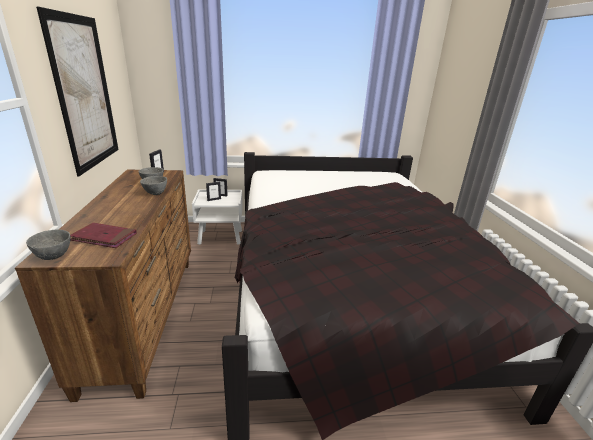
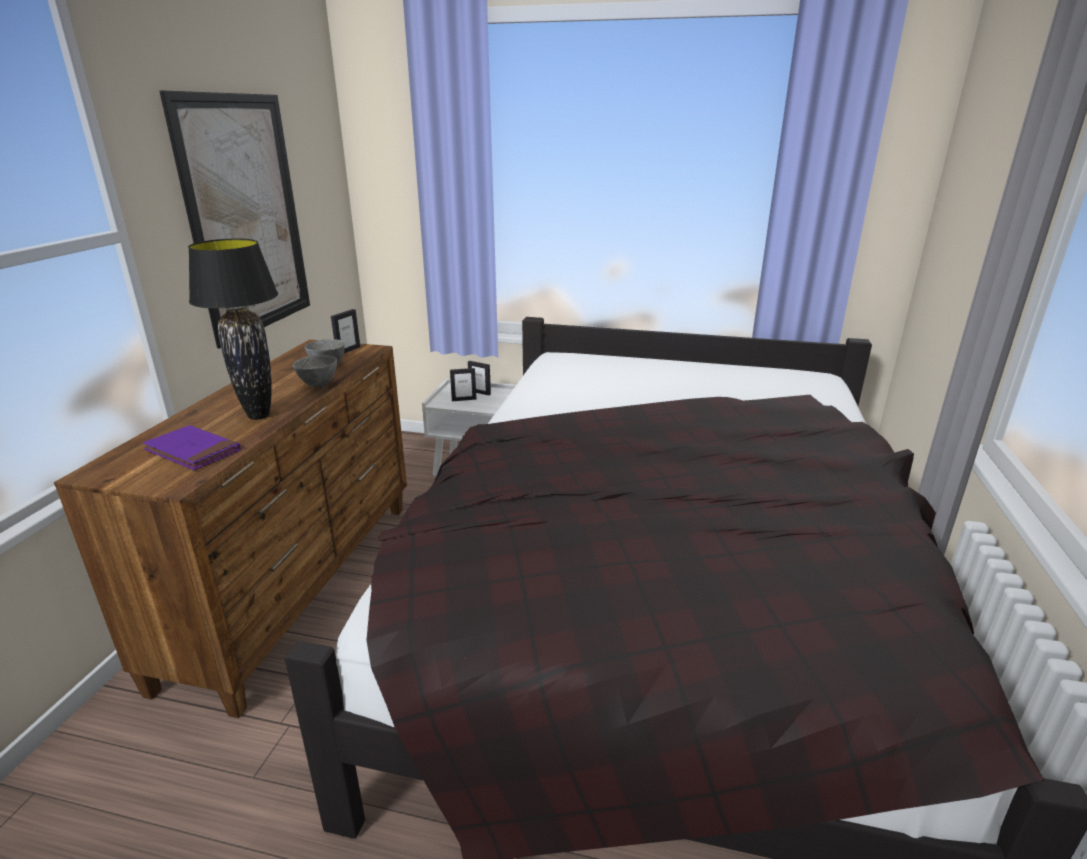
camera: 20 degrees right, 0 degrees up
grey bowl [26,229,70,260] -> none
red book [70,223,137,248] -> purple book [143,425,241,470]
none -> black table lamp [188,239,278,420]

